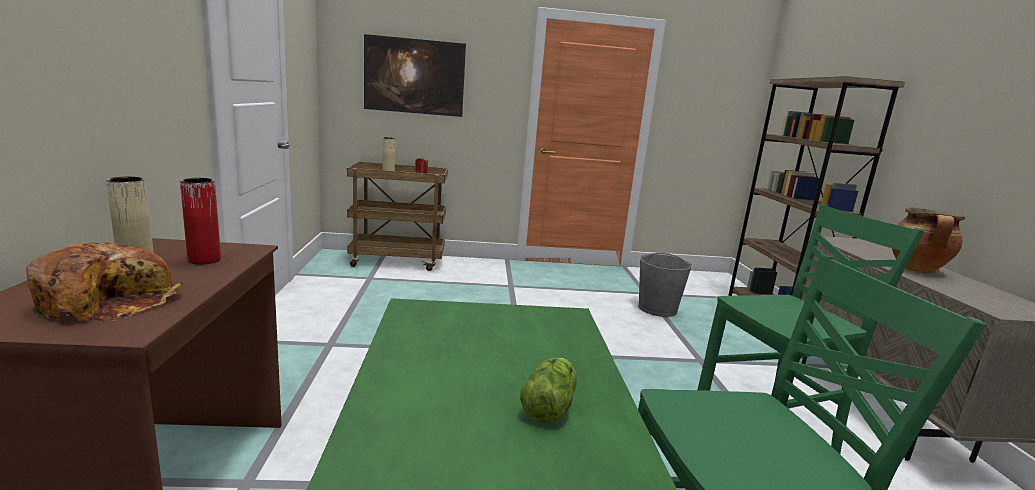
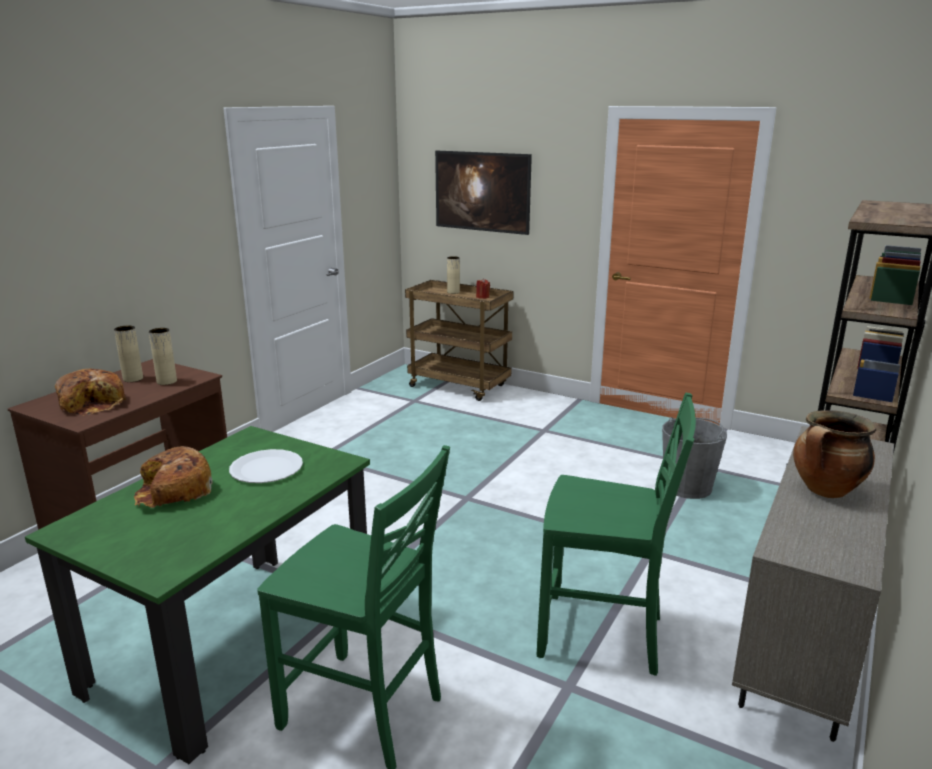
camera: 35 degrees right, 5 degrees up
red vase [180,178,221,264] -> beige vase [149,328,177,385]
lettuce [520,358,577,423] -> none
none -> bread [134,446,213,508]
none -> white plate [229,449,303,483]

